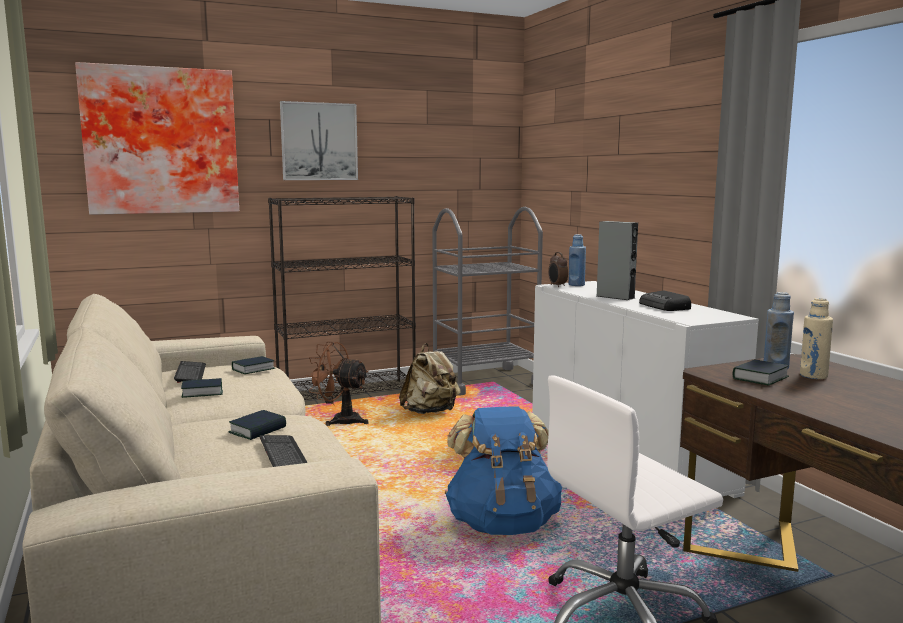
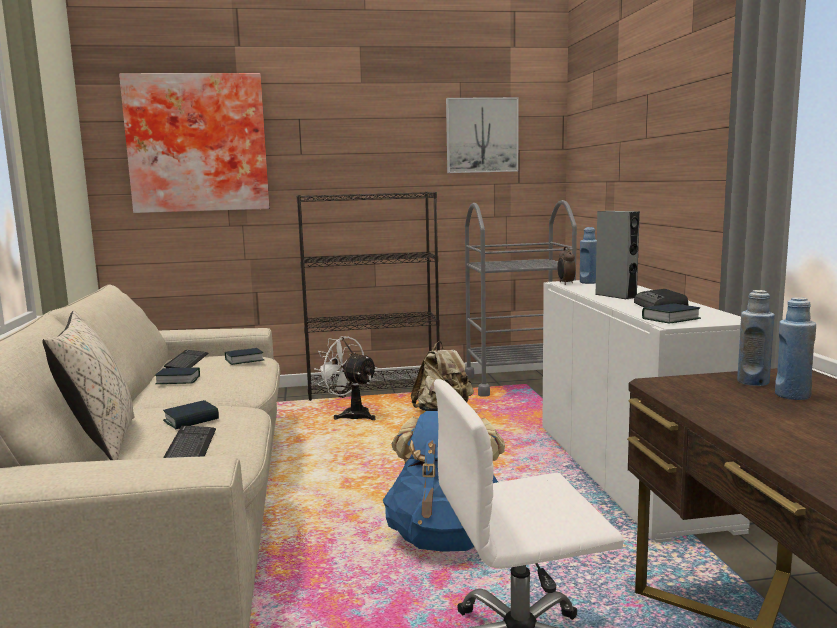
camera: 15 degrees right, 0 degrees up
picture [280,101,358,180] -> picture moved to [446,97,518,173]
brown fan [306,342,369,426] -> white fan [314,336,377,420]
book [732,360,789,385] -> book moved to [642,303,701,324]
beige bottle [800,298,833,379] -> blue bottle [775,297,816,400]
none -> beige pillow [42,311,134,460]

